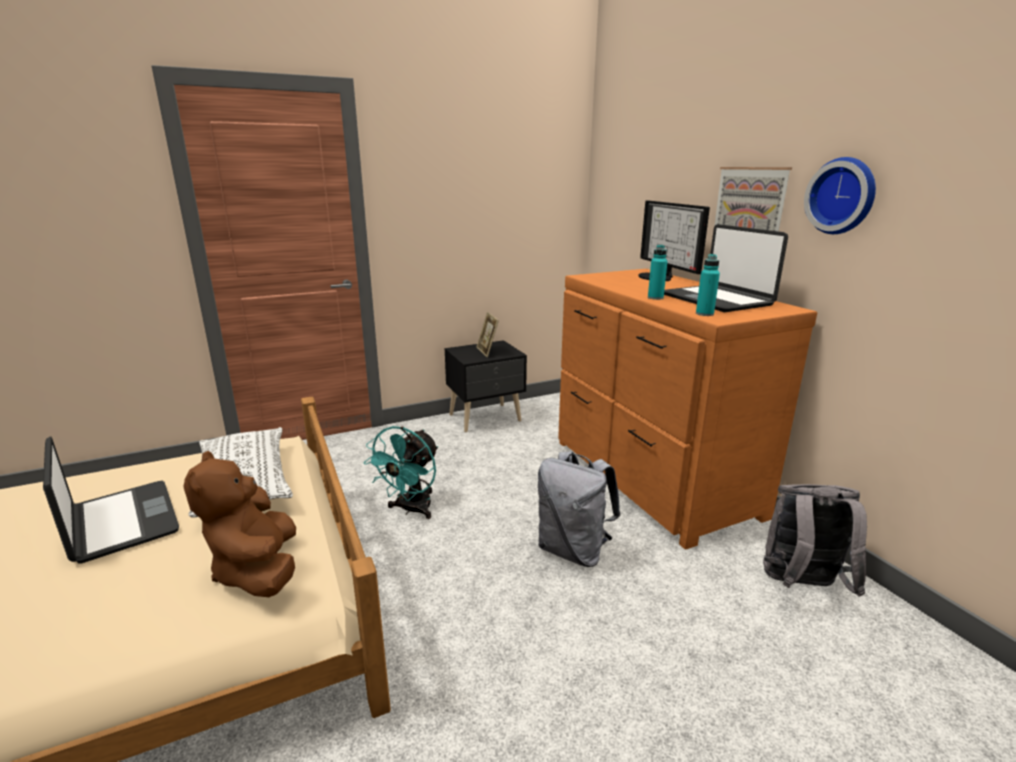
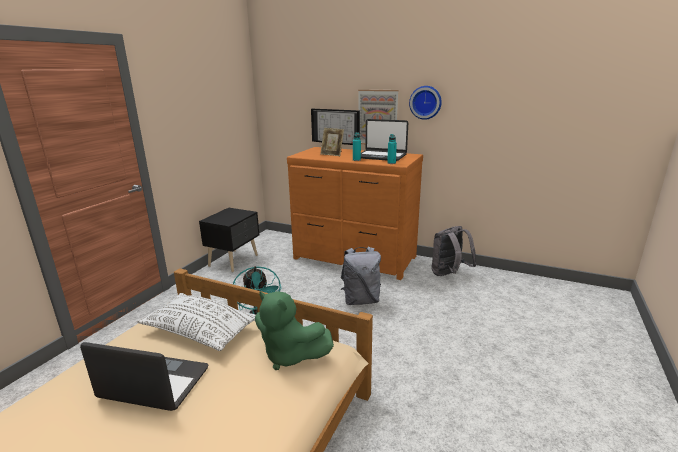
camera: 40 degrees left, 0 degrees up
brown plush toy [183,451,296,597] -> green plush toy [255,291,334,370]
picture frame [476,312,499,357] -> picture frame moved to [320,128,344,156]

